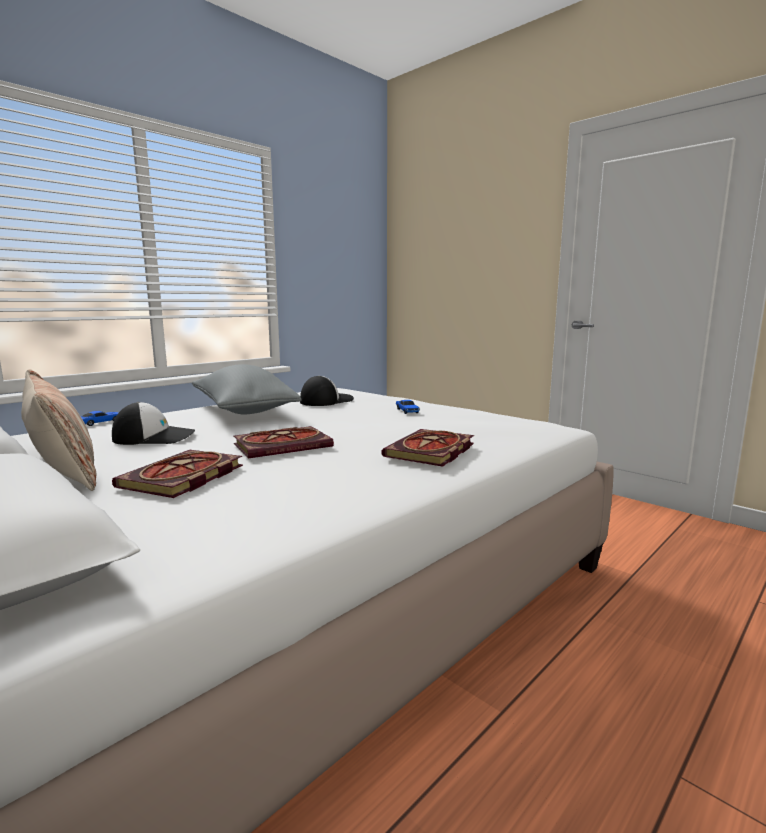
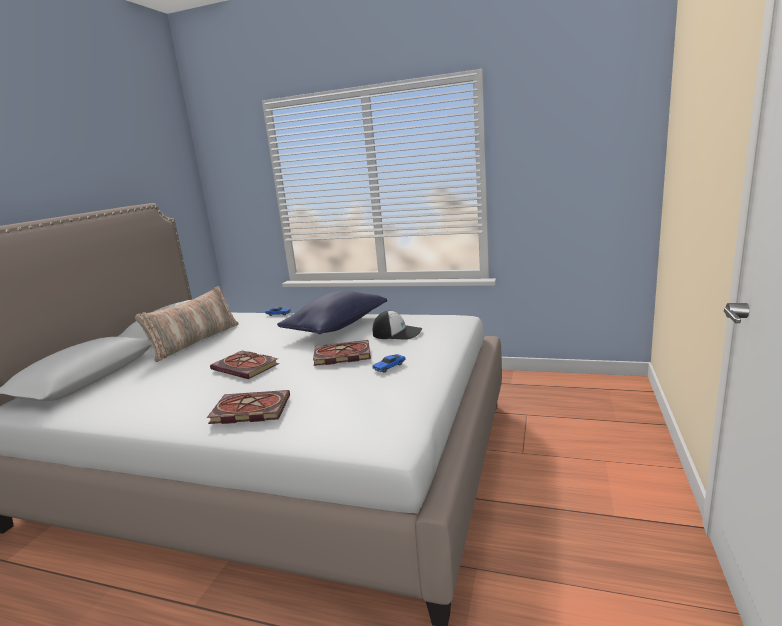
camera: 65 degrees right, 5 degrees up
cap [112,402,195,445] -> none
book [112,450,243,498] -> book moved to [313,340,371,366]
grey pillow [192,364,302,414] -> blue pillow [277,291,387,334]

